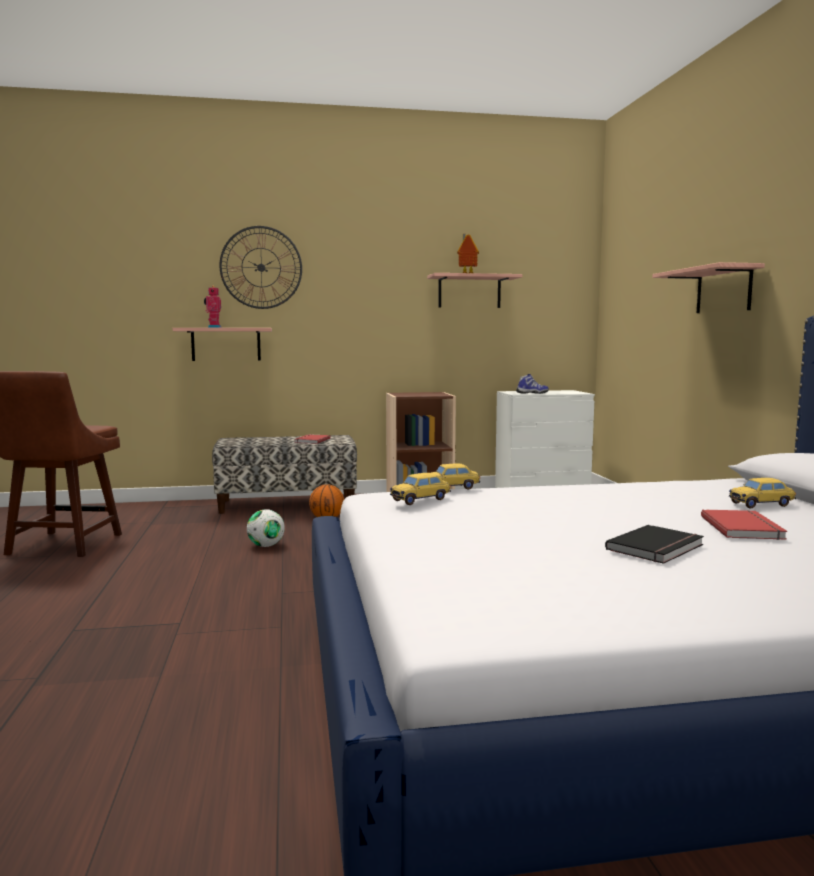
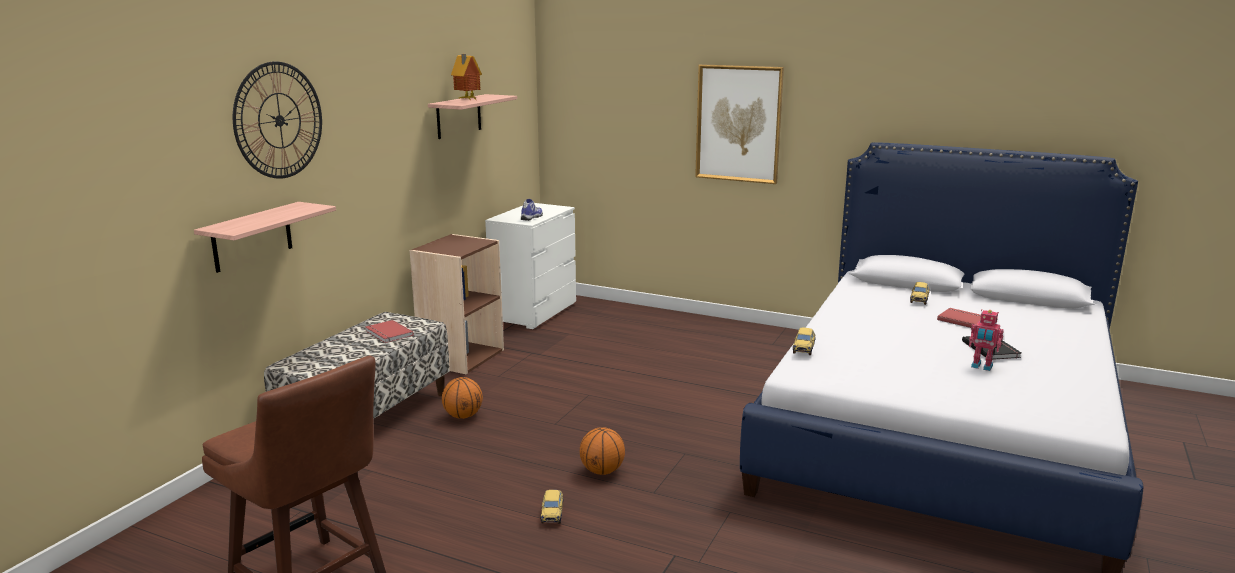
camera: 55 degrees left, 10 degrees up
toy robot [204,286,222,328] -> toy robot moved to [969,309,1004,371]
football [247,509,285,547] -> none
toy car [390,473,451,505] -> toy car moved to [540,490,564,524]
shelf [652,262,765,313] -> picture [695,64,784,184]
none -> basketball [580,427,625,475]

